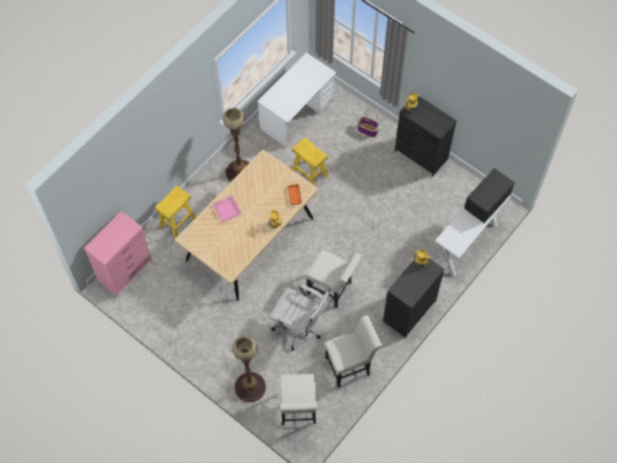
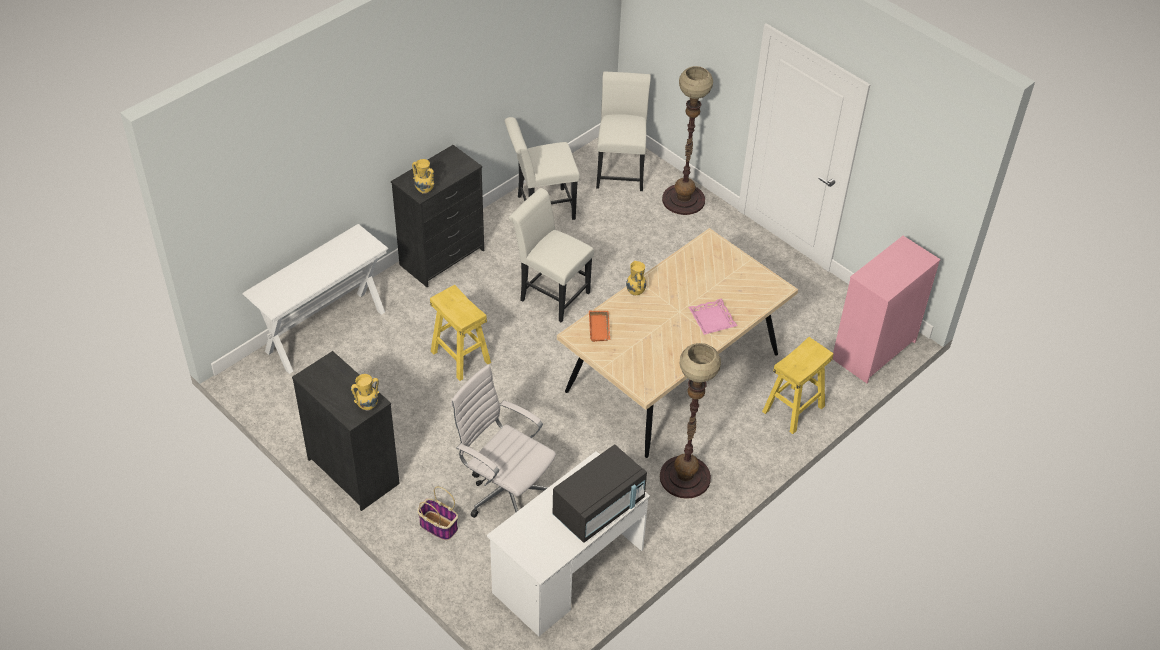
camera: 175 degrees left, 15 degrees down
white office chair [269,284,330,351] -> white office chair moved to [451,364,556,518]
yellow stool [292,137,329,185] -> yellow stool moved to [430,285,491,381]
black microwave [464,168,515,223] -> black microwave moved to [553,445,647,543]

